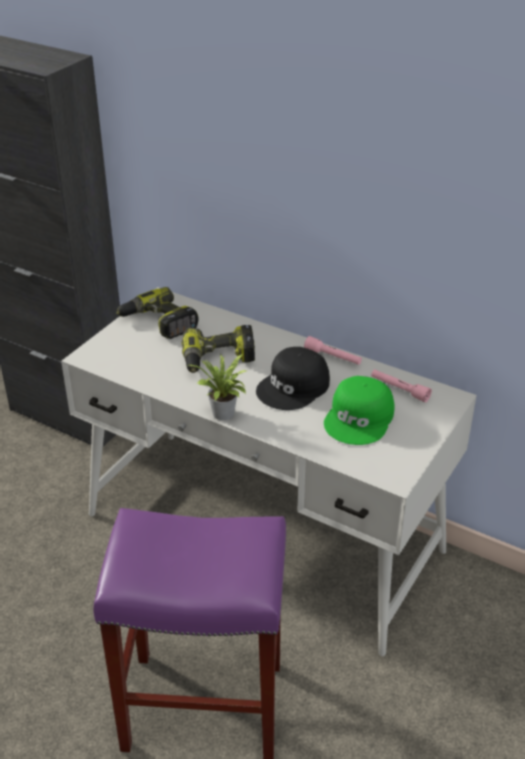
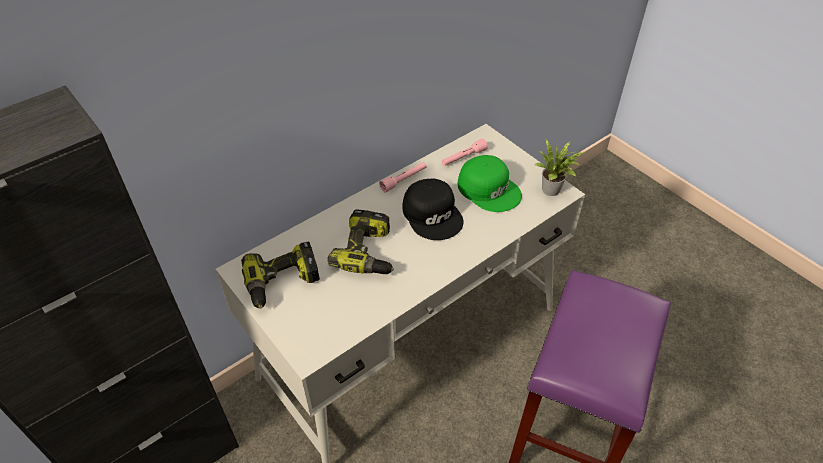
camera: 70 degrees left, 10 degrees up
potted plant [189,353,246,420] -> potted plant moved to [534,139,584,196]

